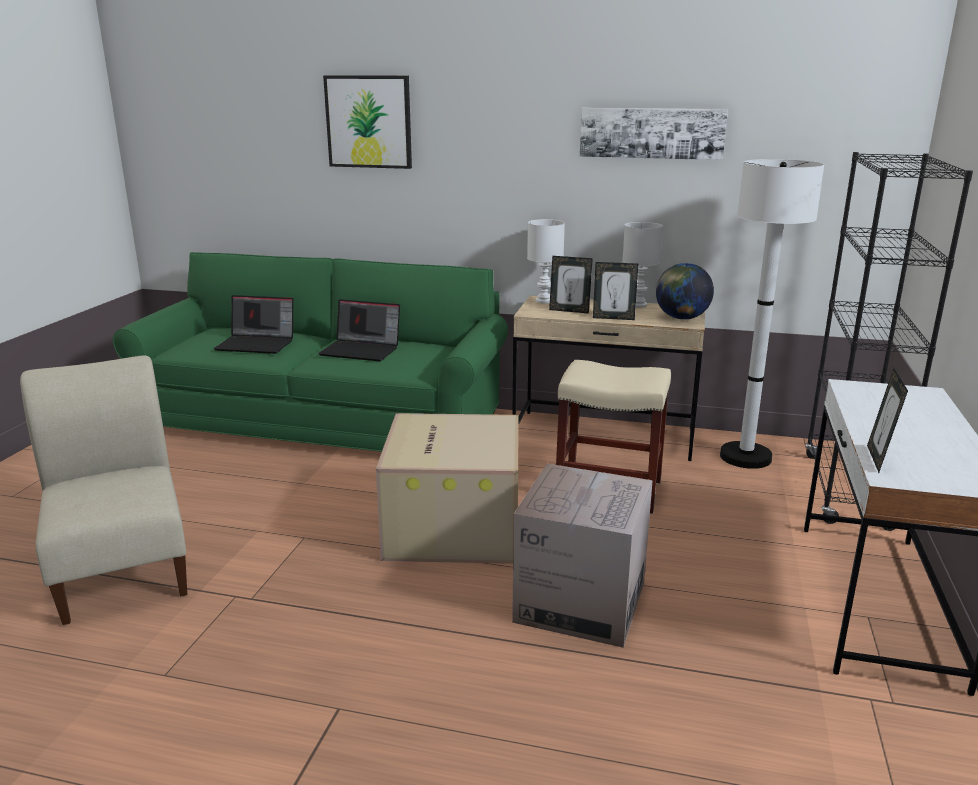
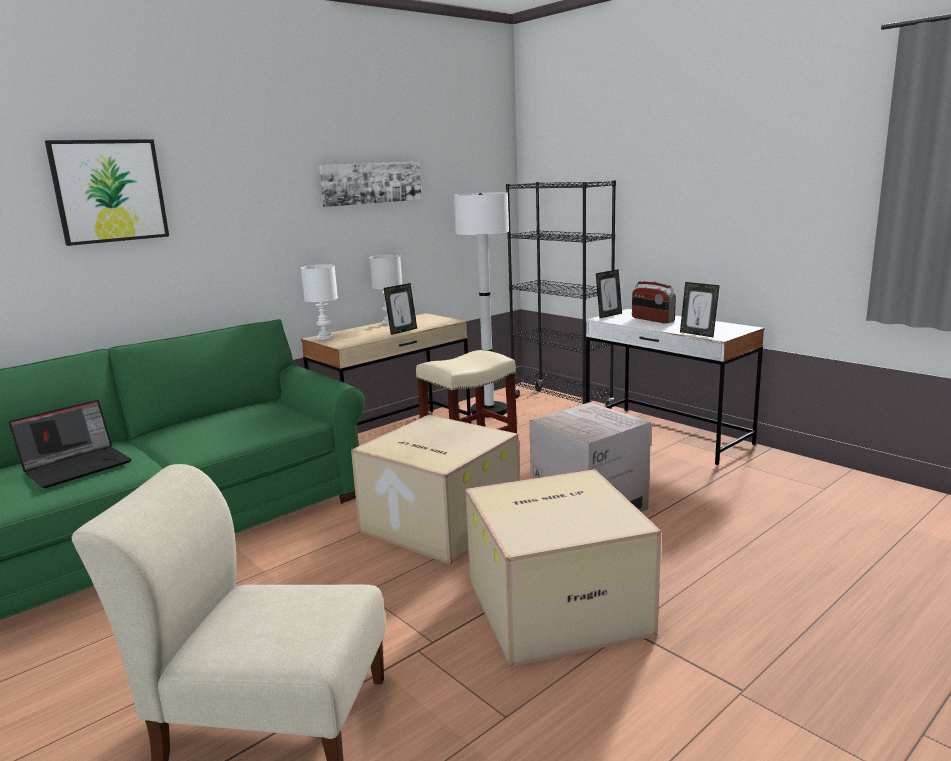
camera: 55 degrees left, 5 degrees down
laptop [318,299,400,361] -> none
picture frame [549,256,593,314] -> picture frame moved to [596,269,622,318]
globe [656,263,714,320] -> none
none -> cardboard box [465,469,661,667]
none -> radio [632,281,676,324]

